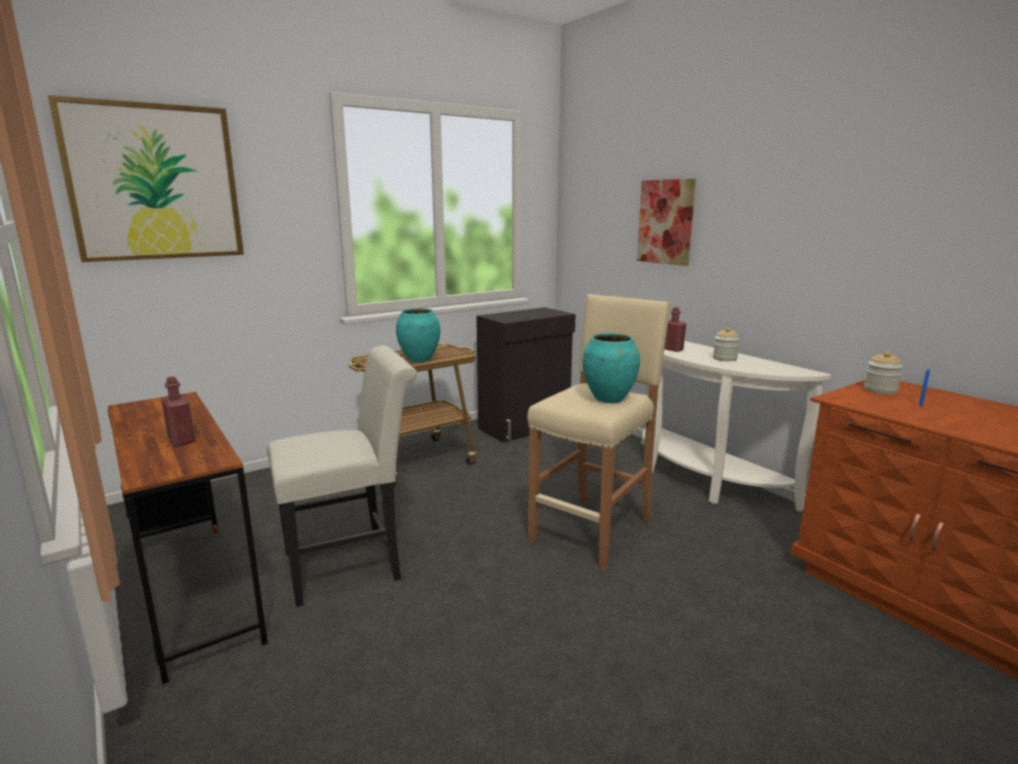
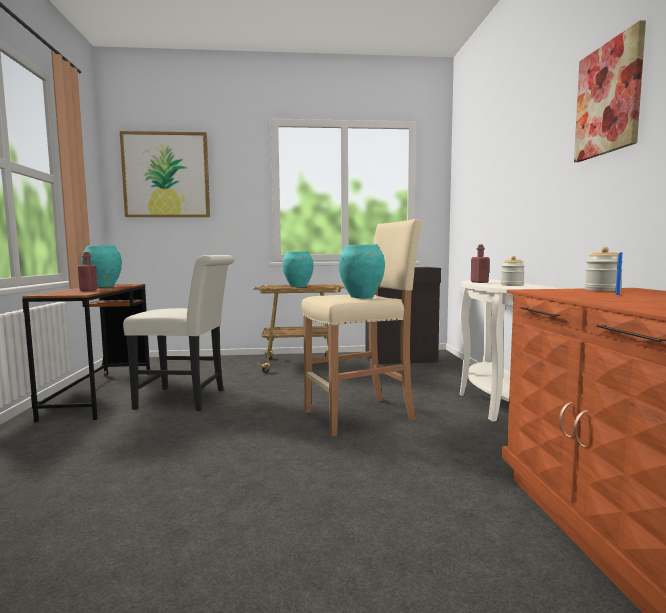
camera: 30 degrees right, 10 degrees down
picture [637,179,696,266] -> picture moved to [574,20,646,162]
none -> turquoise vase [81,245,122,287]

